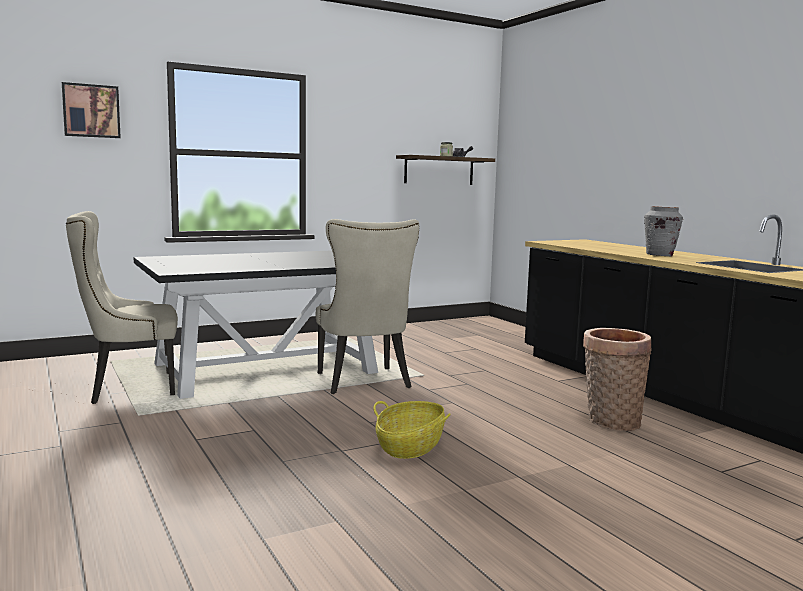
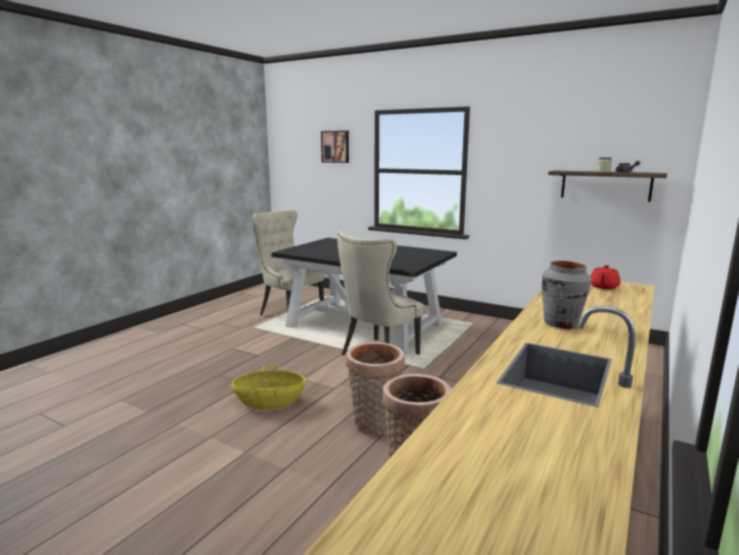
camera: 60 degrees right, 5 degrees up
none -> basket [346,342,405,435]
none -> red teapot [590,265,620,289]

